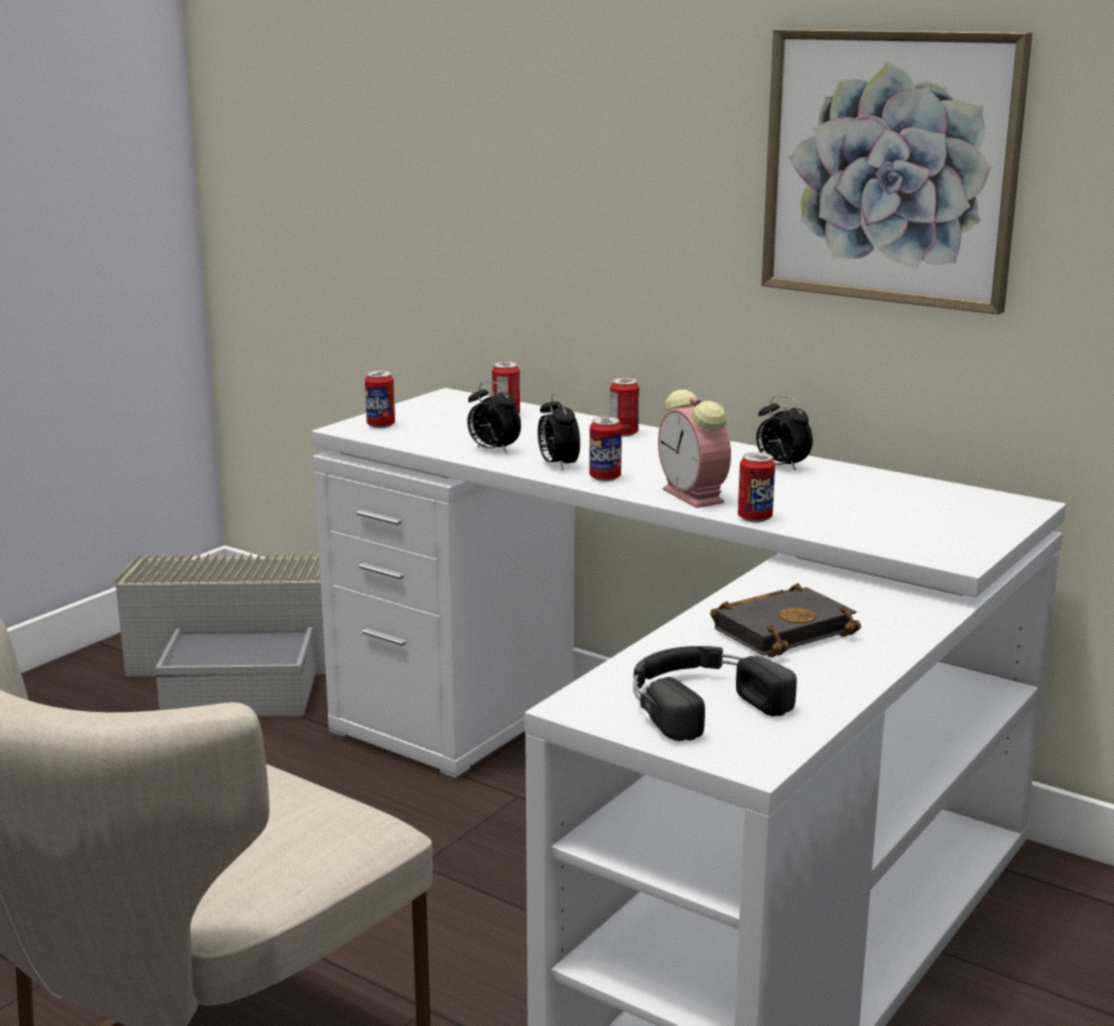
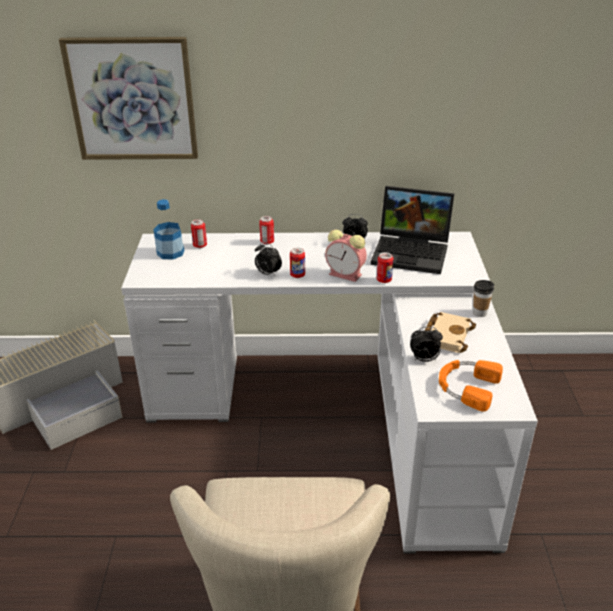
camera: 35 degrees left, 15 degrees up
can [365,371,395,428] -> none
alarm clock [467,381,521,454] -> alarm clock moved to [410,327,443,362]
black headphones [633,646,797,741] -> orange headphones [439,360,503,412]
black book [710,583,861,657] -> beige book [425,312,476,353]
picture [762,29,1032,315] -> picture moved to [59,37,198,160]
none -> bottle [153,199,185,260]
none -> laptop [371,186,455,274]
none -> cup [473,280,494,317]

